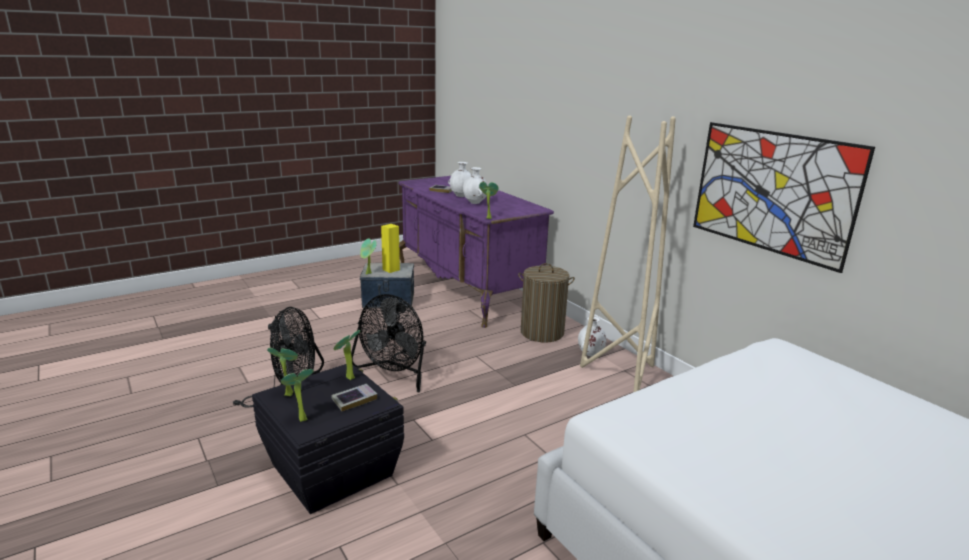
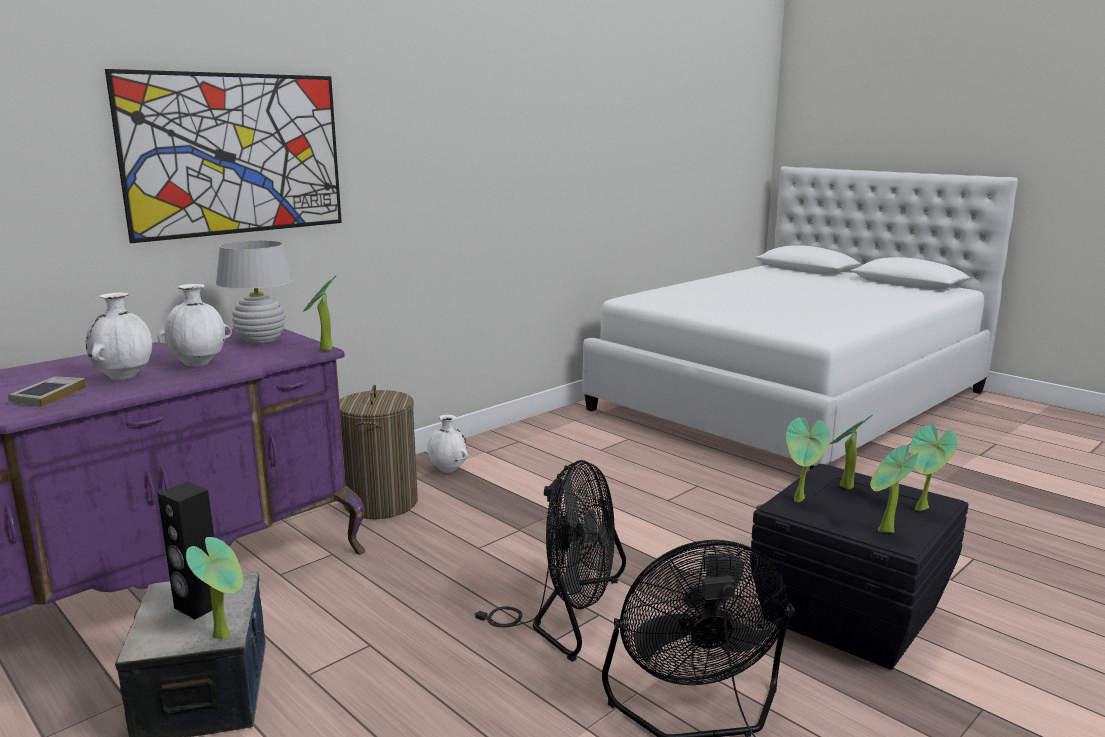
camera: 100 degrees left, 5 degrees down
book [332,384,377,411] -> potted plant [830,414,873,490]
yellow speaker [381,224,400,273] -> black speaker [157,482,214,619]
beige clothes rack [580,115,676,392] -> none
picture [693,122,875,273] -> picture moved to [105,69,342,243]
none -> white table lamp [216,240,294,344]

